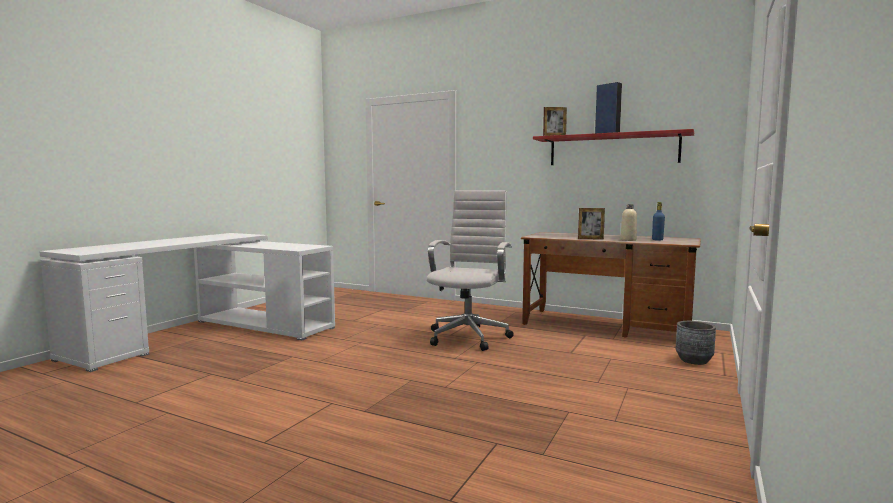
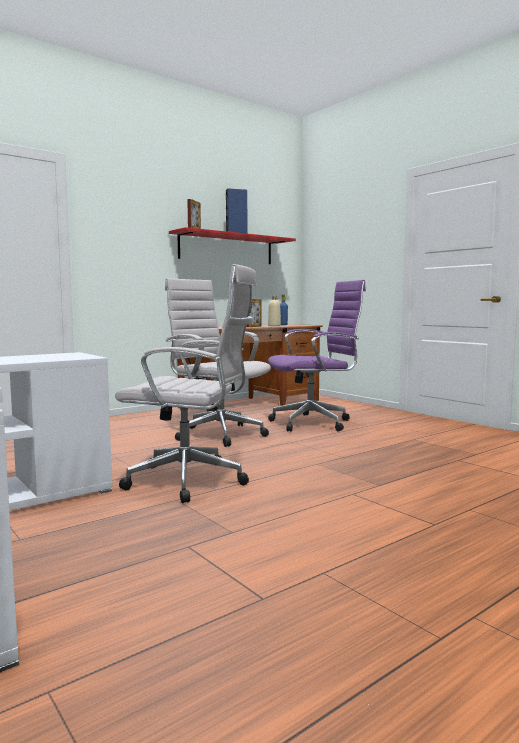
camera: 65 degrees left, 0 degrees up
grey planter [676,321,716,365] -> none
none -> white office chair [115,264,257,503]
none -> purple office chair [268,280,366,432]

